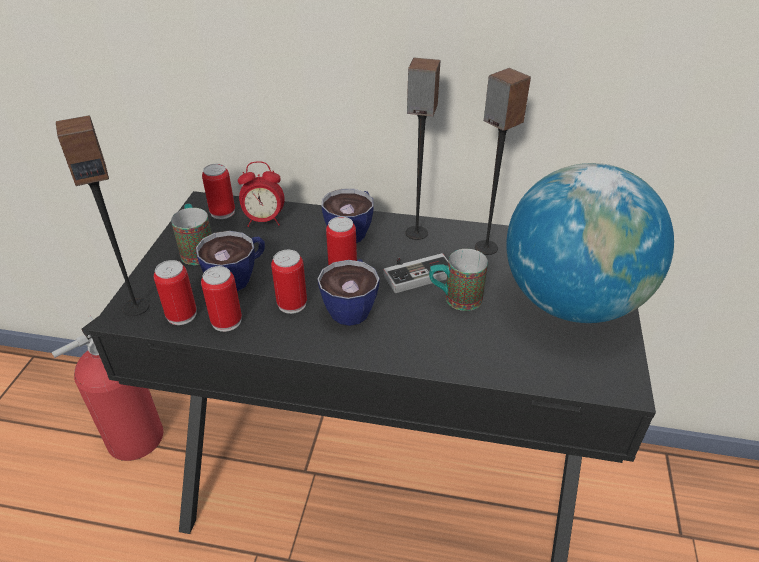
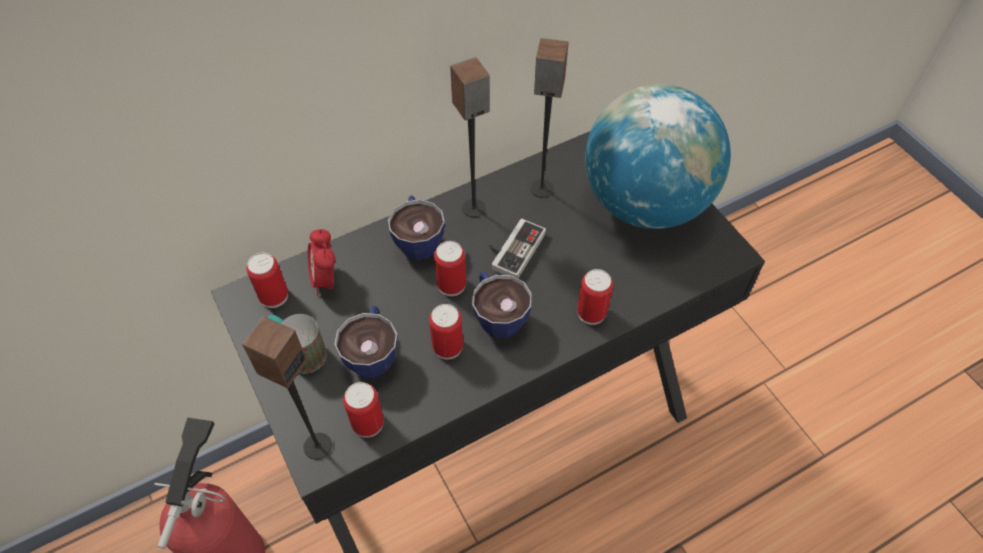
camera: 40 degrees left, 15 degrees up
can [201,266,242,332] -> can moved to [577,269,613,325]
alarm clock [238,161,285,227] -> alarm clock turned 120 degrees clockwise [308,229,335,296]
mug [429,249,488,311] -> none

